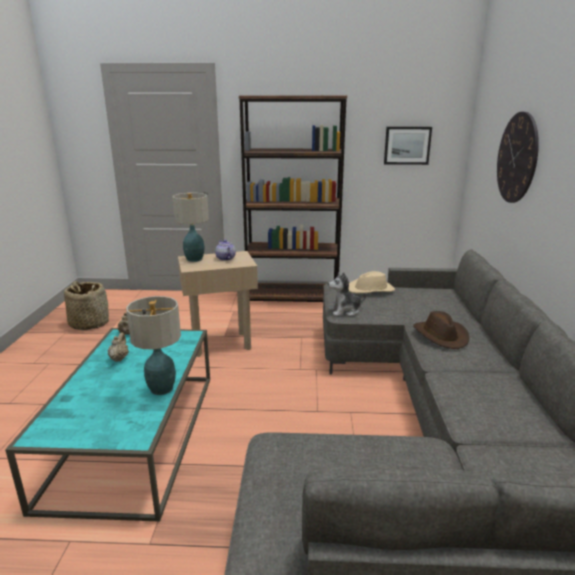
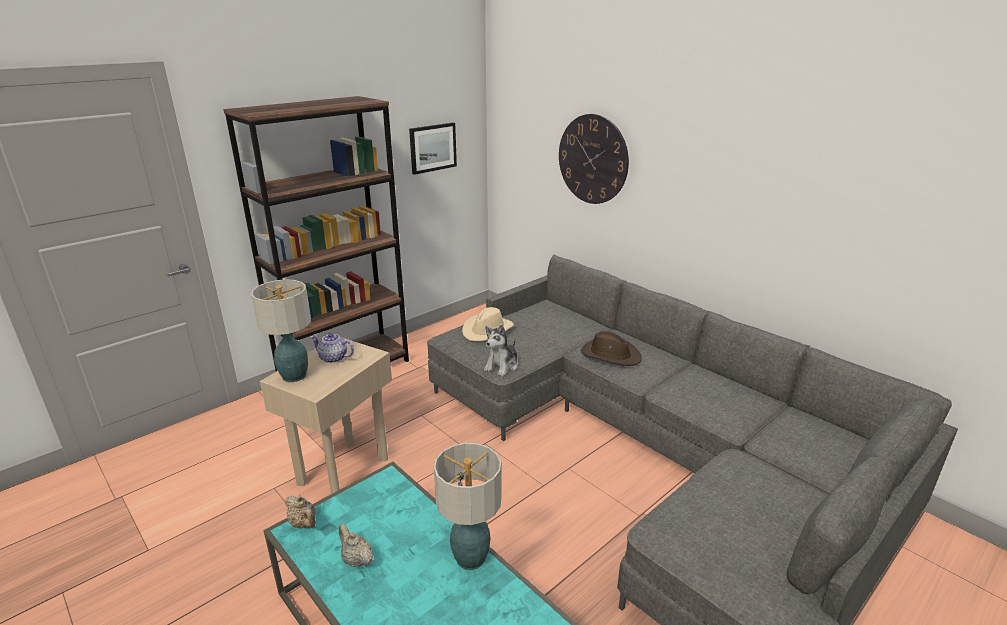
camera: 45 degrees left, 5 degrees up
basket [64,281,109,330] -> none

